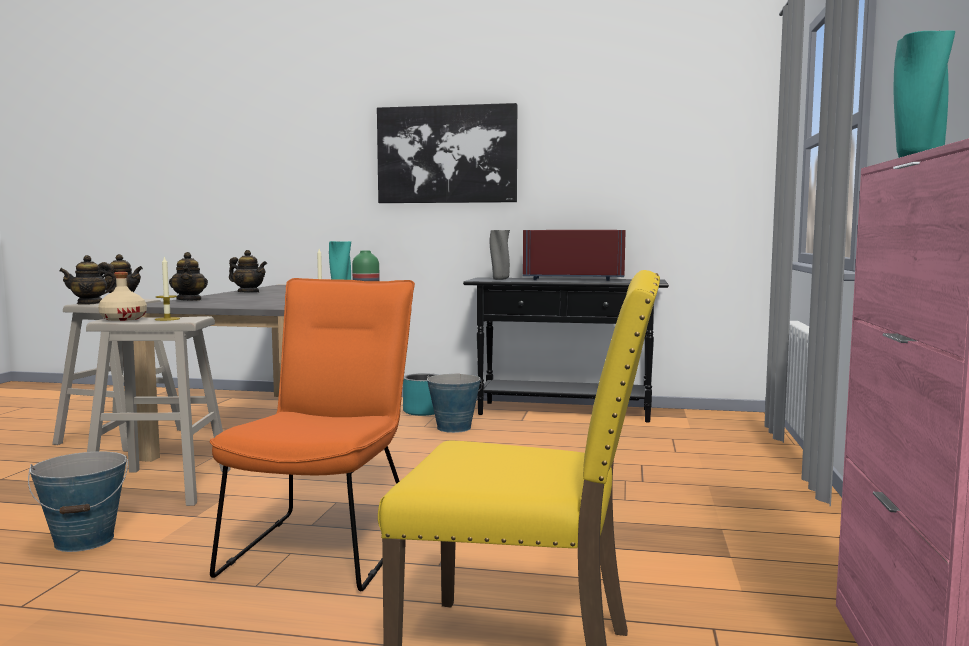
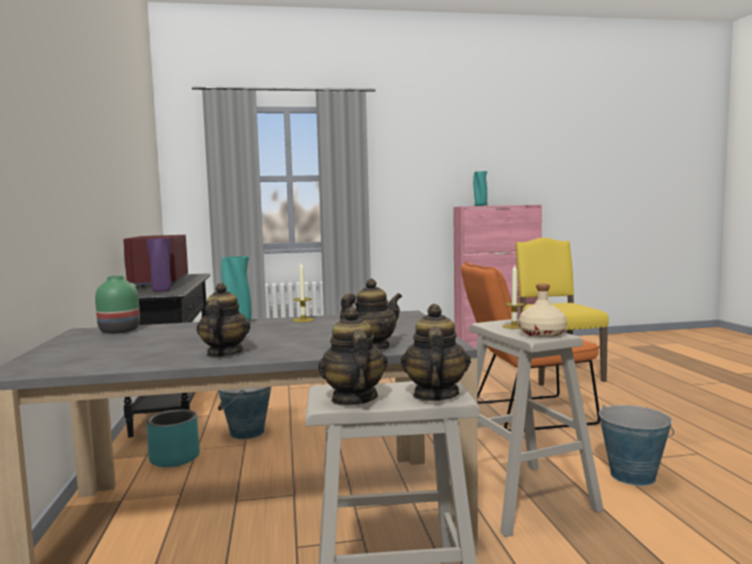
camera: 110 degrees left, 0 degrees up
teapot [59,255,116,305] -> teapot turned 135 degrees counterclockwise [401,304,471,401]
picture [377,103,517,203] -> none
grey vase [490,230,510,280] -> purple vase [146,238,171,292]

